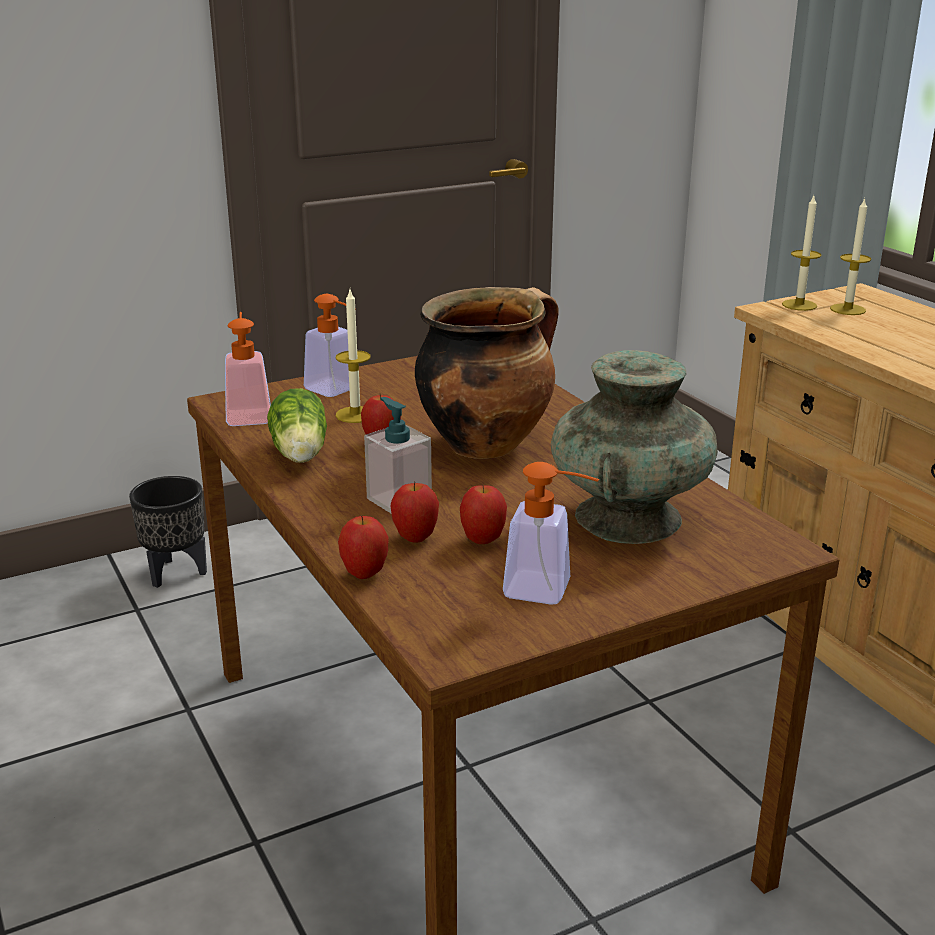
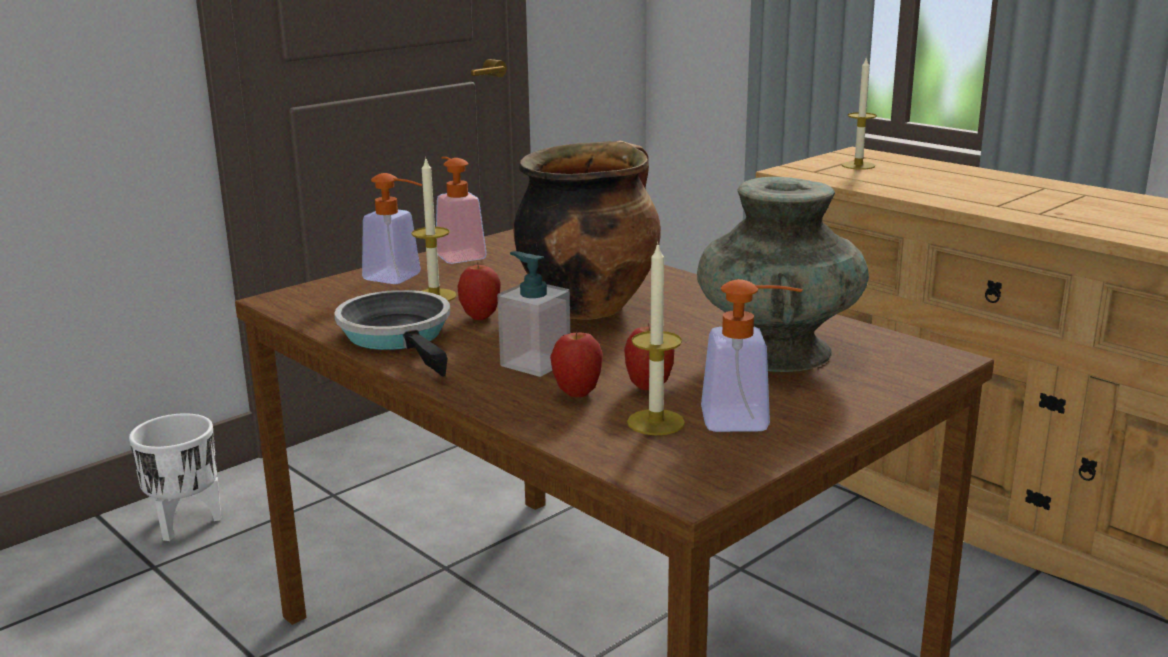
camera: 15 degrees left, 5 degrees down
black planter [129,476,207,588] -> white planter [129,413,221,541]
soap dispenser [225,312,271,426] -> soap dispenser moved to [436,157,487,264]
lettuce [267,388,327,463] -> frying pan [334,290,450,377]
apple [338,515,389,579] -> none
candle [782,196,822,311] -> candle moved to [627,242,685,435]

